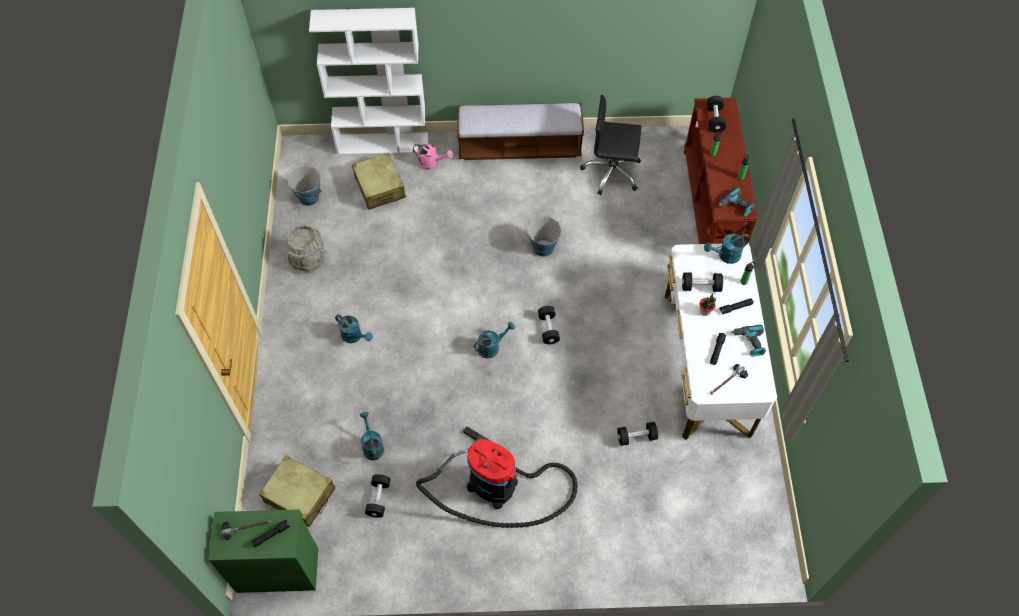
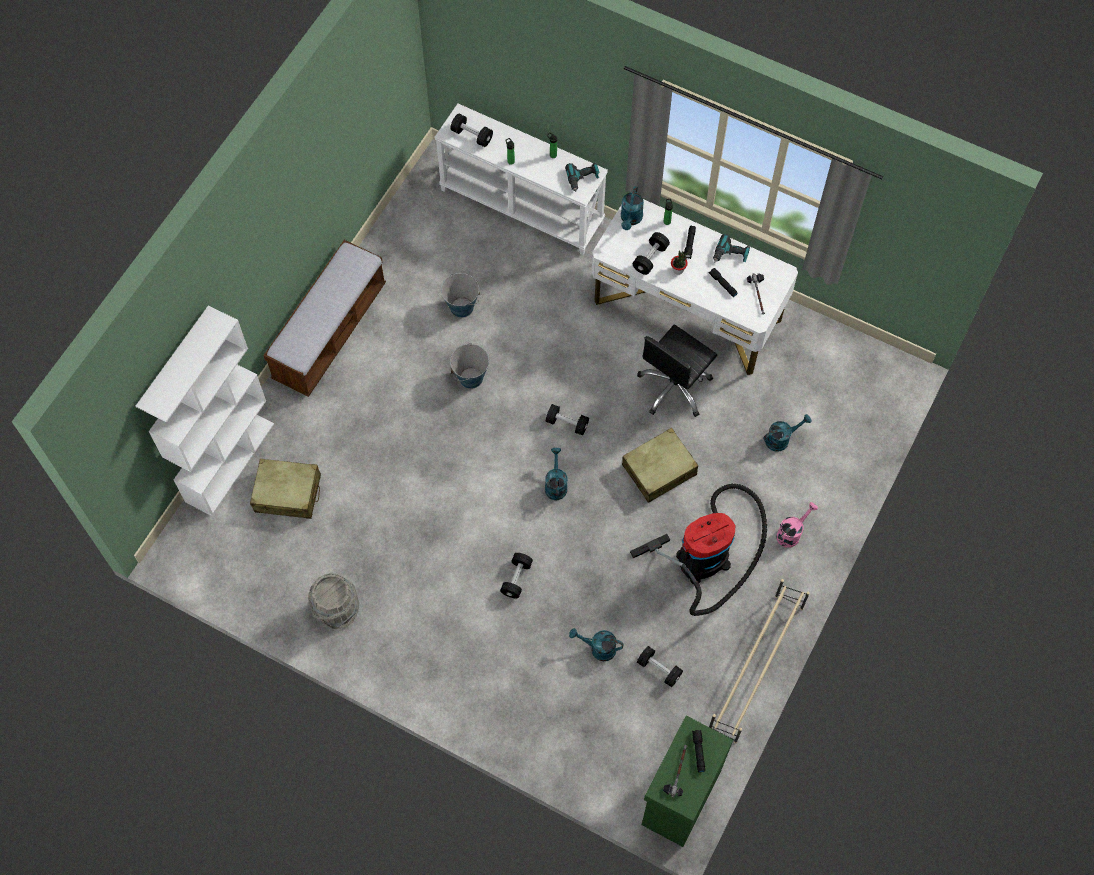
camera: 60 degrees left, 5 degrees up
beige suitcase [259,456,336,527] -> beige suitcase moved to [622,428,698,503]
bucket [288,166,322,206] -> bucket moved to [441,273,480,318]
turquoise watering can [335,314,373,343] -> turquoise watering can moved to [763,414,812,452]
pink watering can [413,144,453,170] -> pink watering can moved to [777,502,818,548]
black office chair [580,95,642,195] -> black office chair moved to [637,325,717,417]
black dumbbell [617,422,658,446] -> black dumbbell moved to [500,553,533,598]
brown console table [684,98,758,245] -> white console table [434,104,608,255]
none -> beige shoe rack [709,579,810,744]

